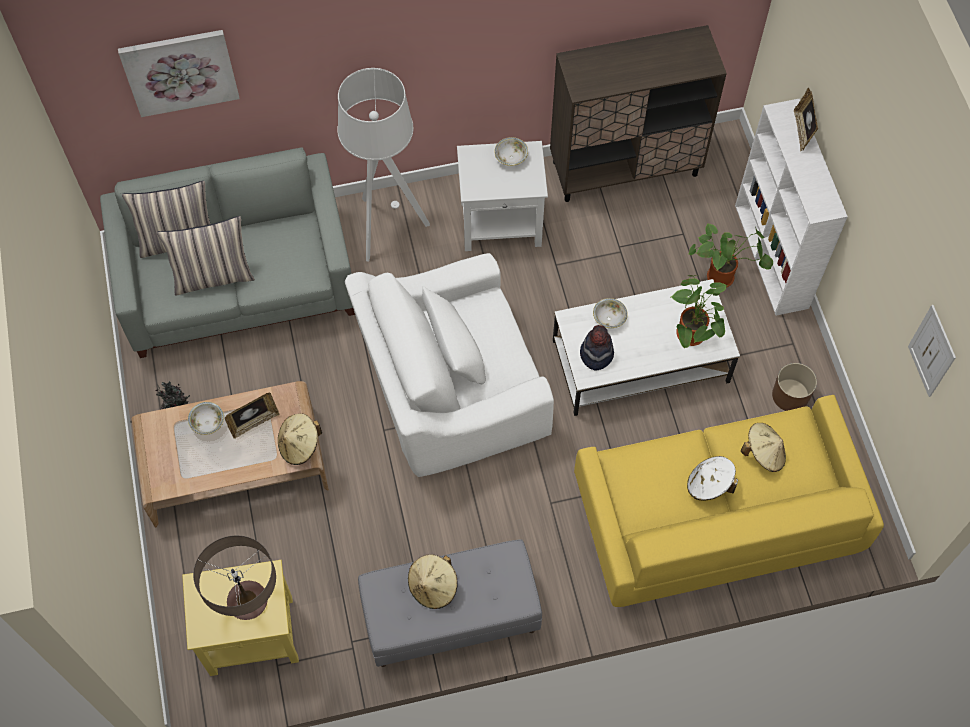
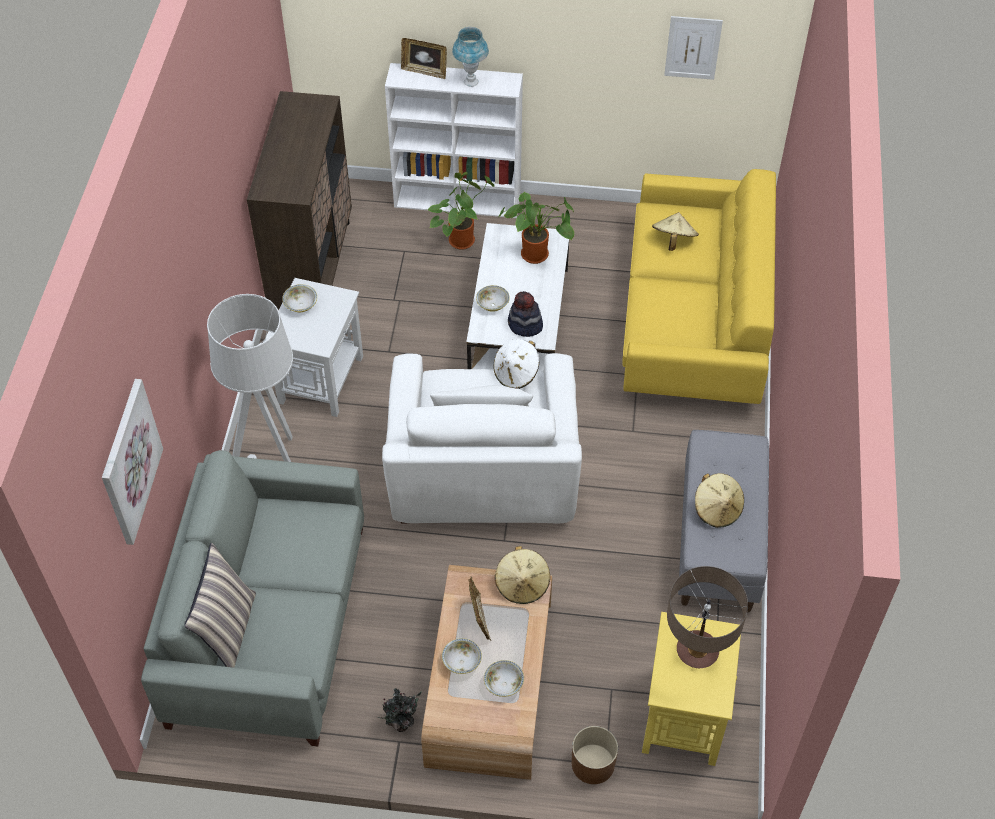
camera: 70 degrees left, 10 degrees down
pillow [157,216,255,295] -> none
white hat [687,456,738,500] -> white hat moved to [494,339,539,389]
brown planter [772,363,817,411] -> brown planter moved to [572,726,618,784]
none -> blue table lamp [452,27,489,87]
none -> bowl [484,660,524,697]

